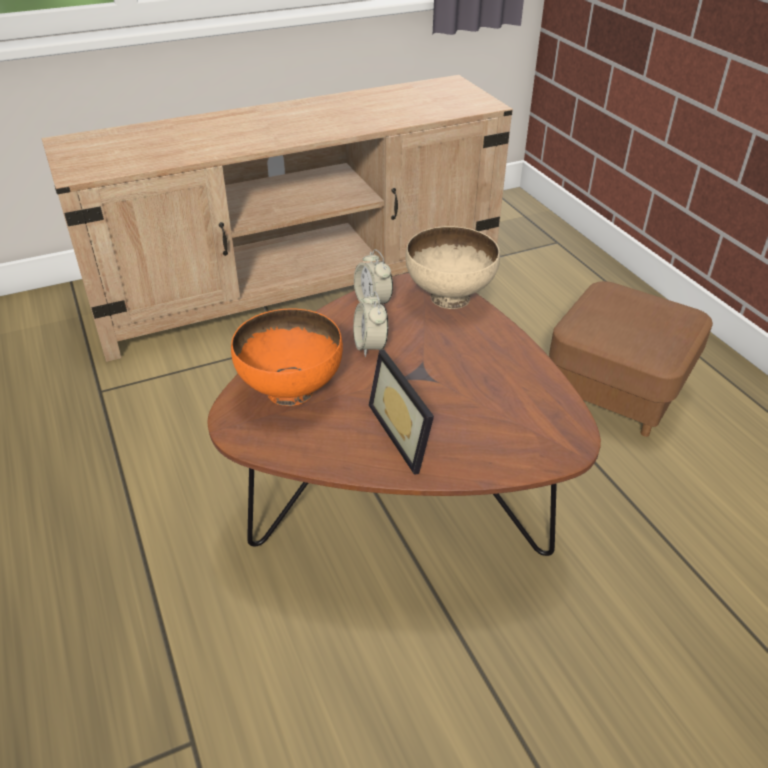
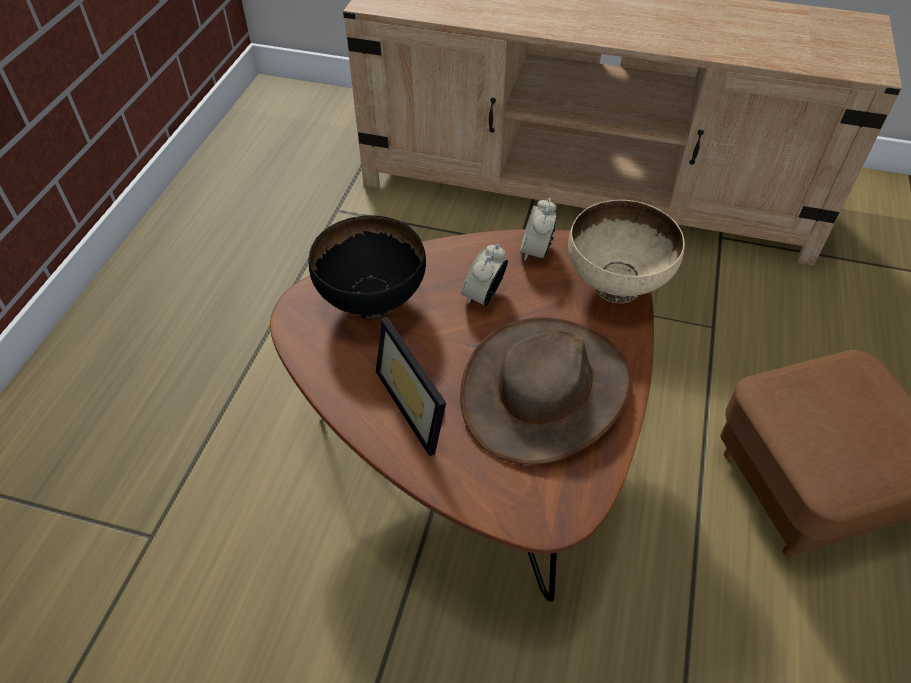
camera: 40 degrees right, 10 degrees up
orange bowl [231,308,343,406] -> black bowl [308,215,426,319]
picture frame [368,349,434,475] -> picture frame turned 45 degrees counterclockwise [376,317,446,456]
none -> brown hat [460,318,631,465]

